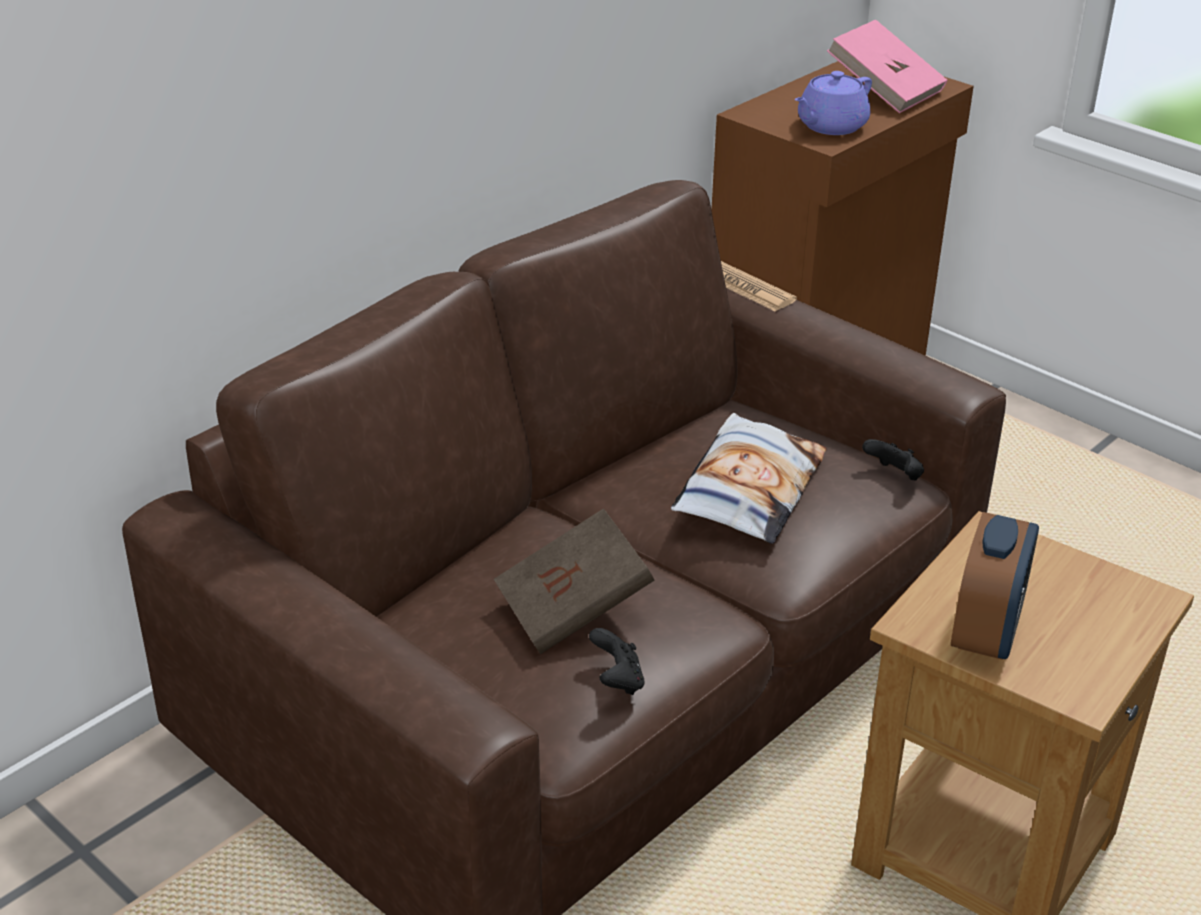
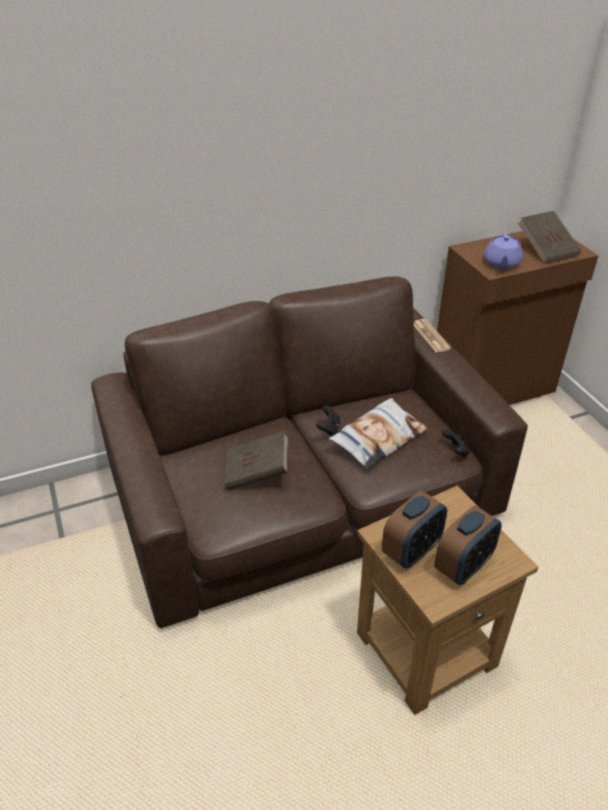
camera: 25 degrees right, 5 degrees up
black game controller [589,628,645,695] -> black game controller moved to [316,406,340,436]
purple teapot [795,71,872,135] -> purple teapot turned 60 degrees counterclockwise [484,233,523,269]
pink book [827,20,948,113] -> brown book [518,211,581,263]
none -> alarm clock [434,506,502,585]

